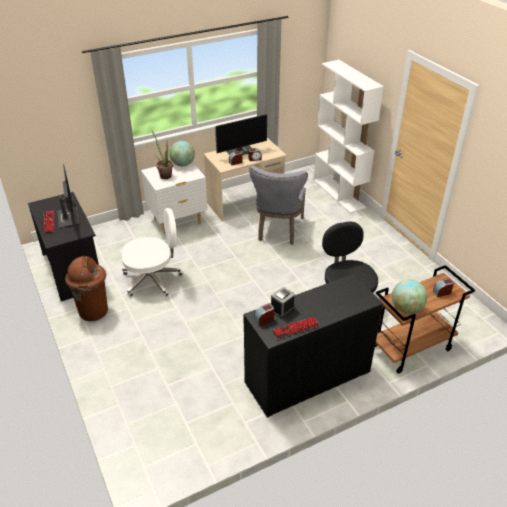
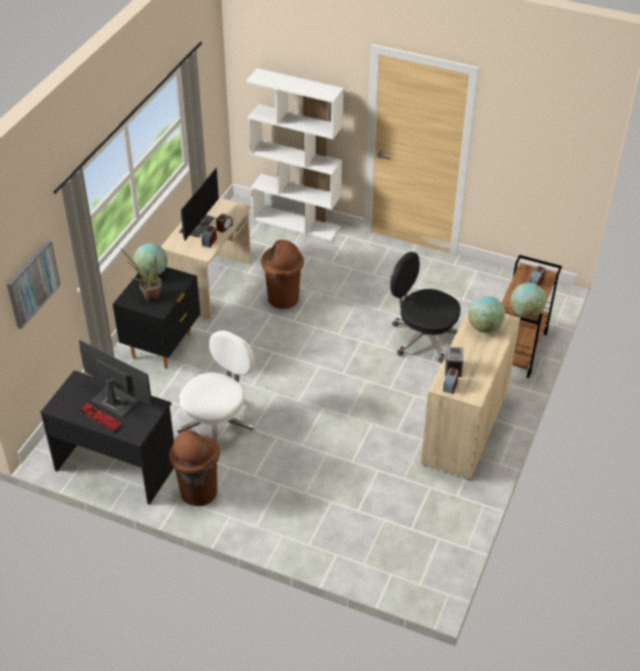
camera: 40 degrees left, 5 degrees up
white nightstand [141,162,208,234] -> black nightstand [113,267,200,369]
black cabinet [244,274,383,418] -> beige cabinet [421,304,521,481]
grey chair [249,166,308,245] -> brown trash can [261,240,304,309]
keyboard [272,317,320,339] -> none
none -> picture [7,240,61,329]
none -> globe [468,296,505,333]

